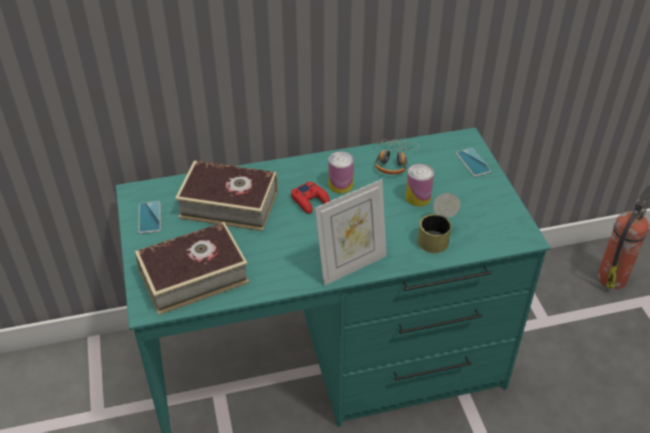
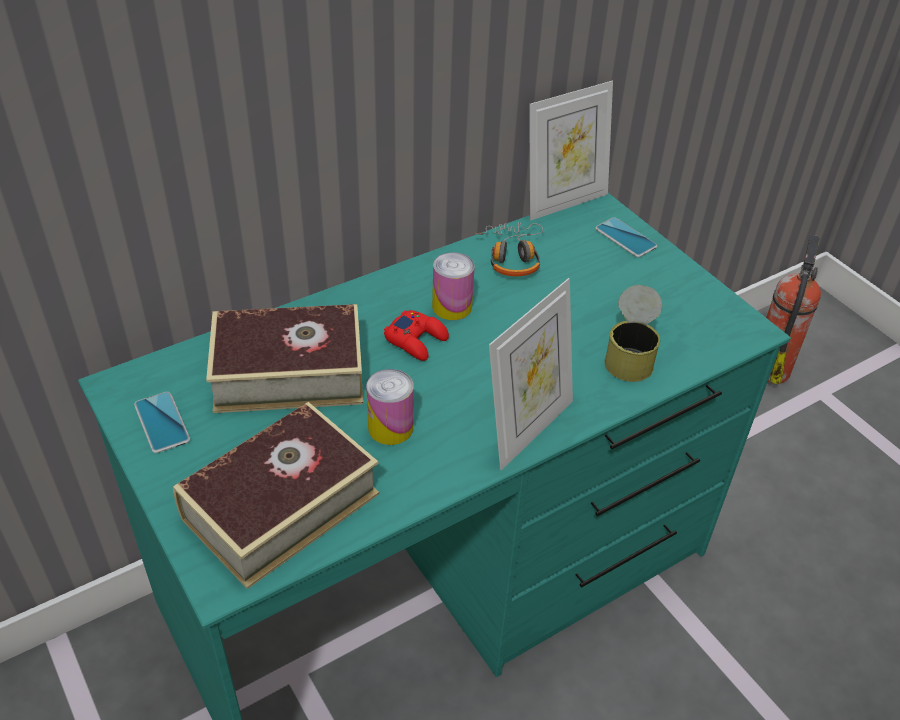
camera: 20 degrees left, 0 degrees up
can [406,164,434,206] -> can moved to [366,369,414,445]
none -> picture frame [529,81,613,220]

